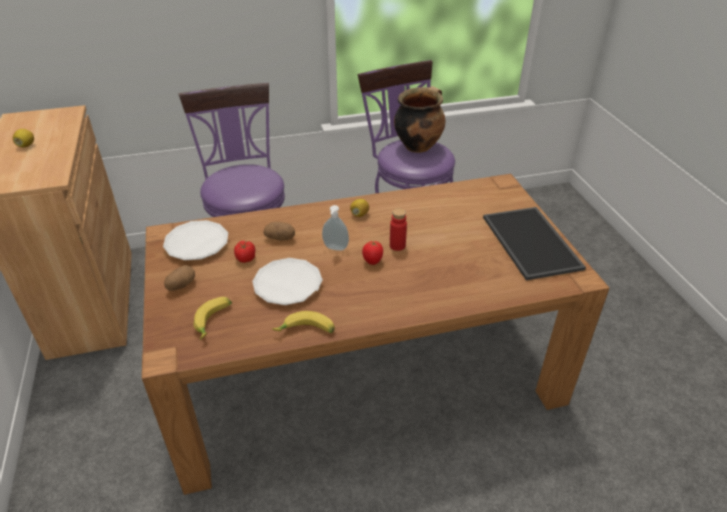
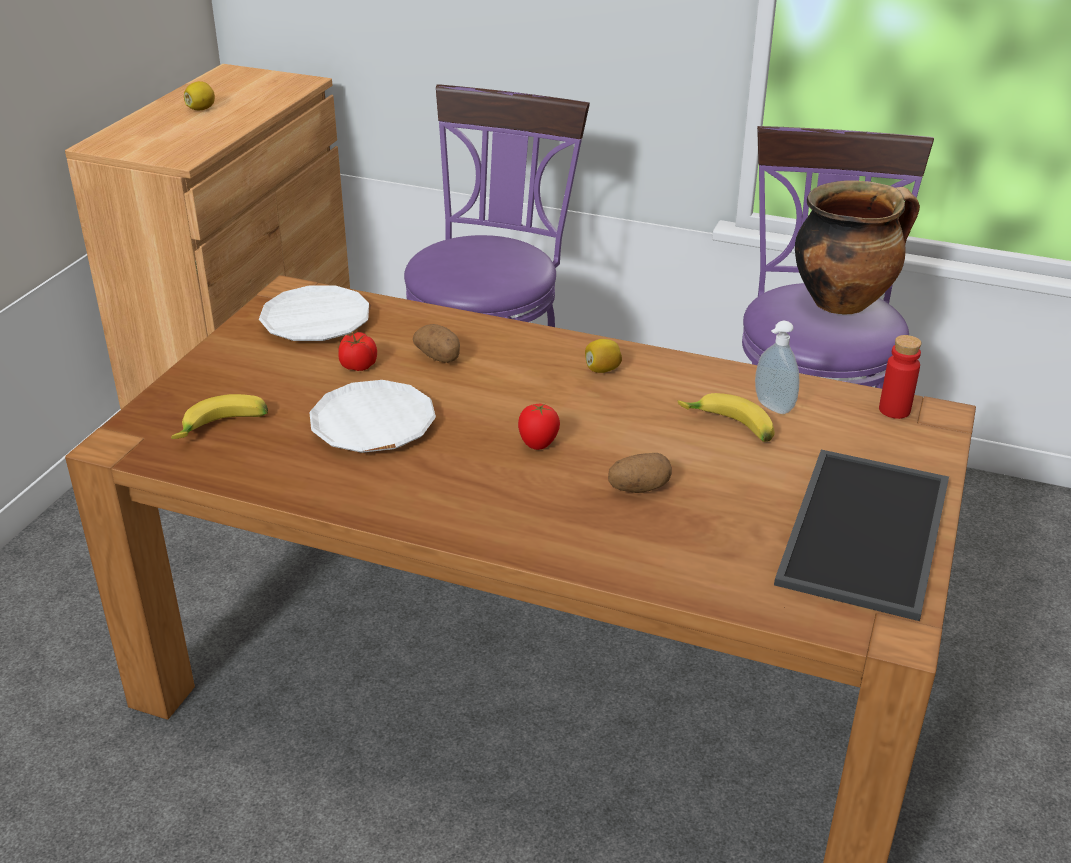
camera: 35 degrees right, 5 degrees down
potato [164,265,195,291] -> potato moved to [608,453,672,493]
banana [272,311,335,333] -> banana moved to [678,393,775,442]
soap dispenser [322,205,349,251] -> soap dispenser moved to [755,321,799,414]
red bottle [390,208,407,251] -> red bottle moved to [879,335,922,419]

